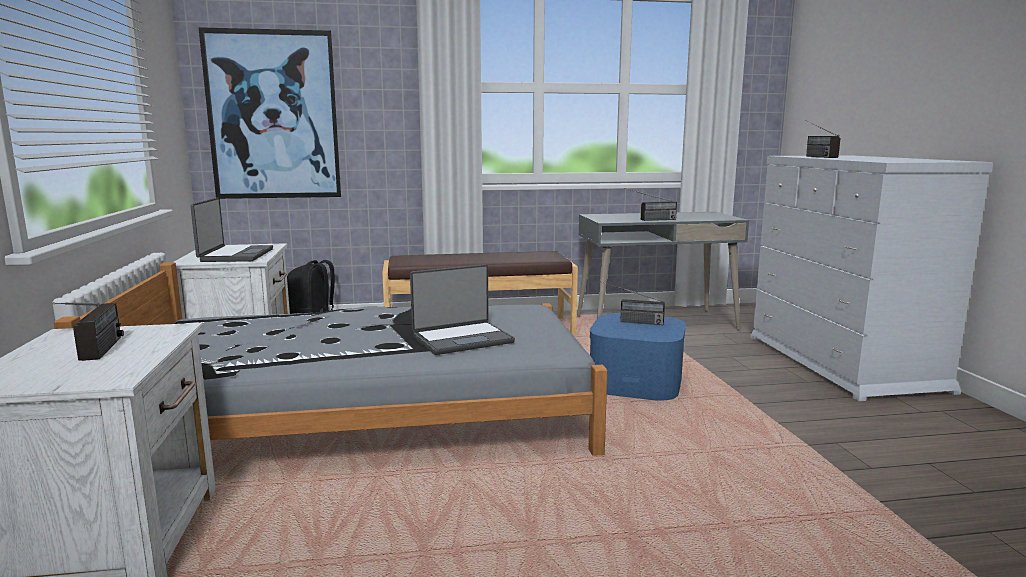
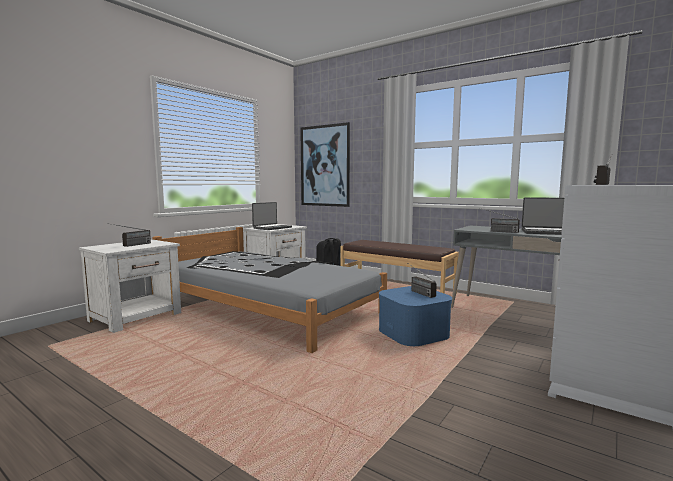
camera: 45 degrees right, 5 degrees down
laptop [410,264,515,355] -> laptop moved to [522,197,564,235]

